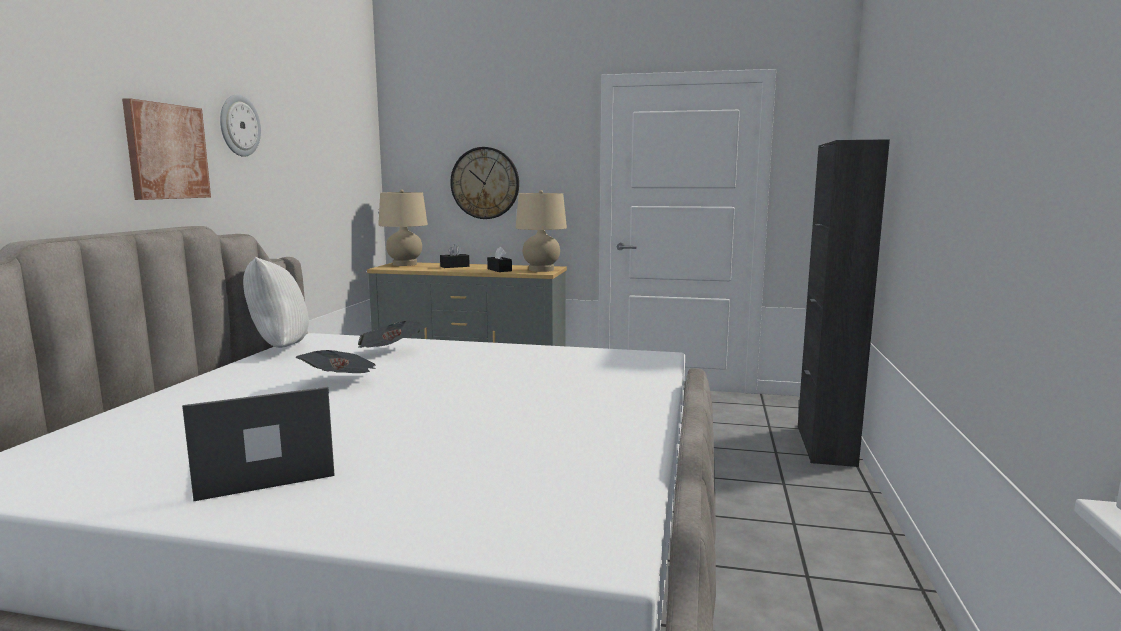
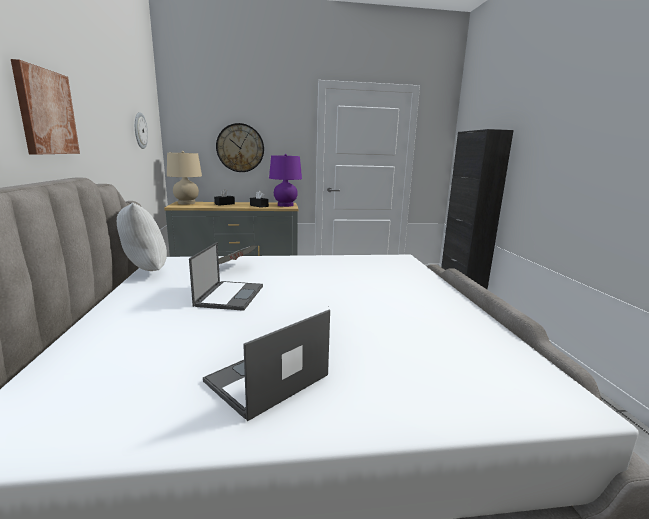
camera: 20 degrees left, 5 degrees up
wall clock [220,95,261,157] -> wall clock moved to [135,112,148,149]
newspaper [296,350,376,373] -> laptop [189,242,263,311]
beige table lamp [516,190,567,272] -> purple table lamp [269,154,302,207]

